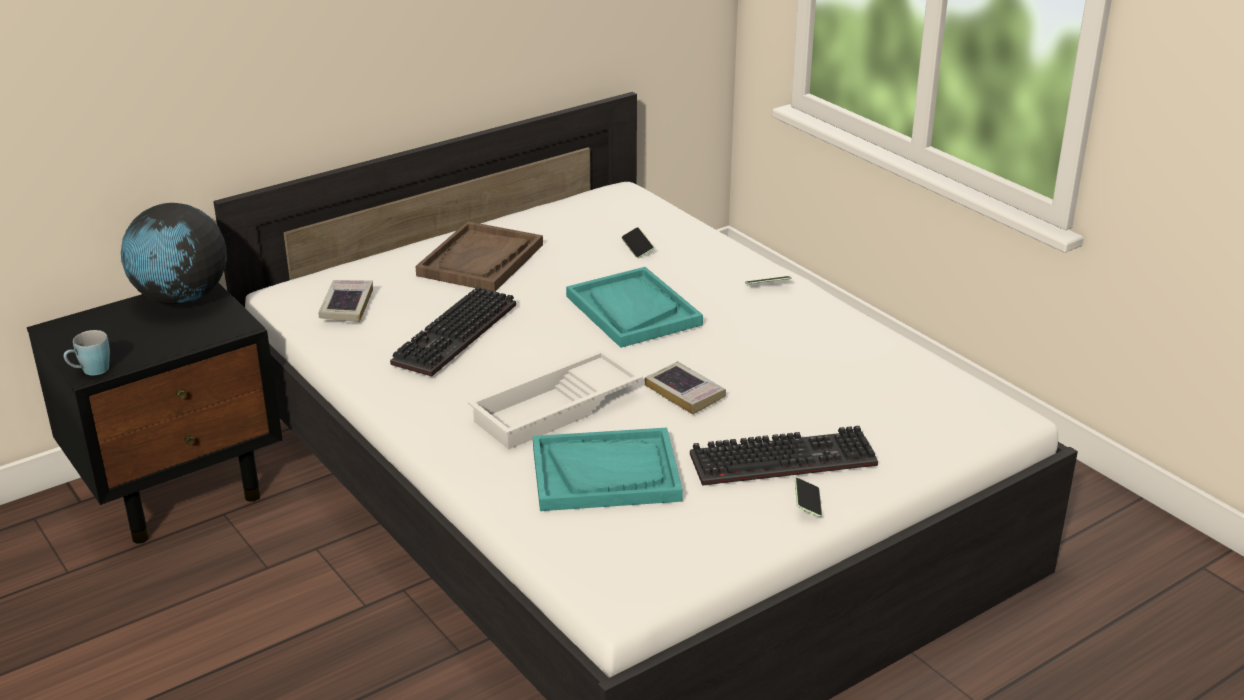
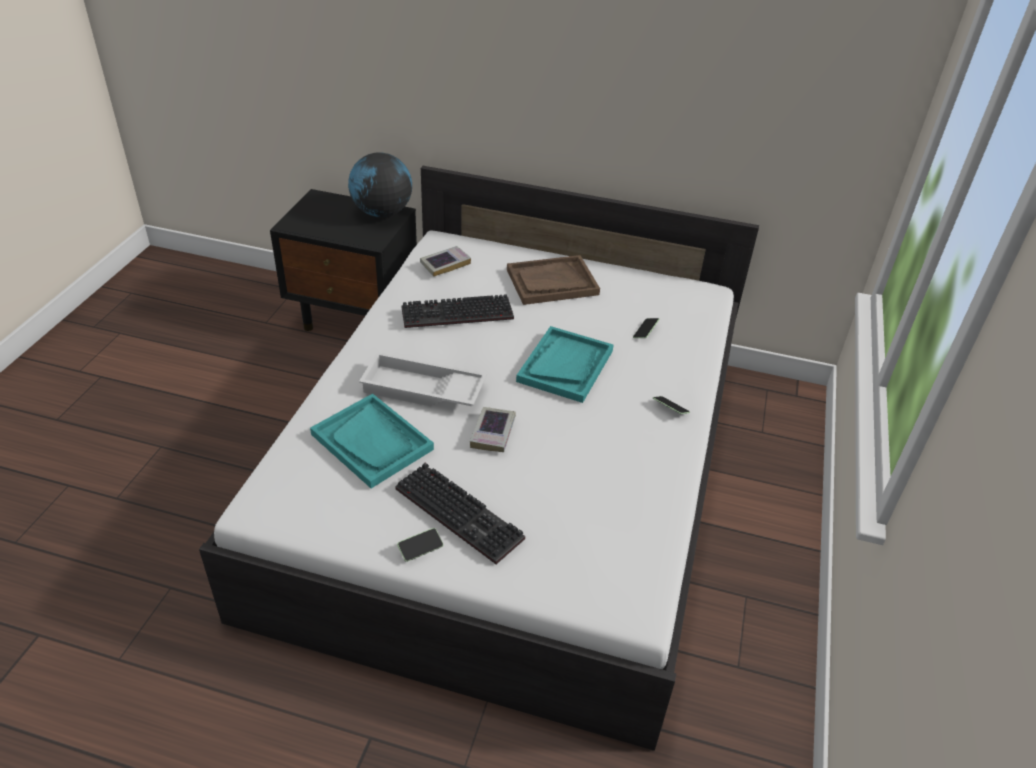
camera: 50 degrees right, 10 degrees up
blue mug [64,330,110,376] -> none

